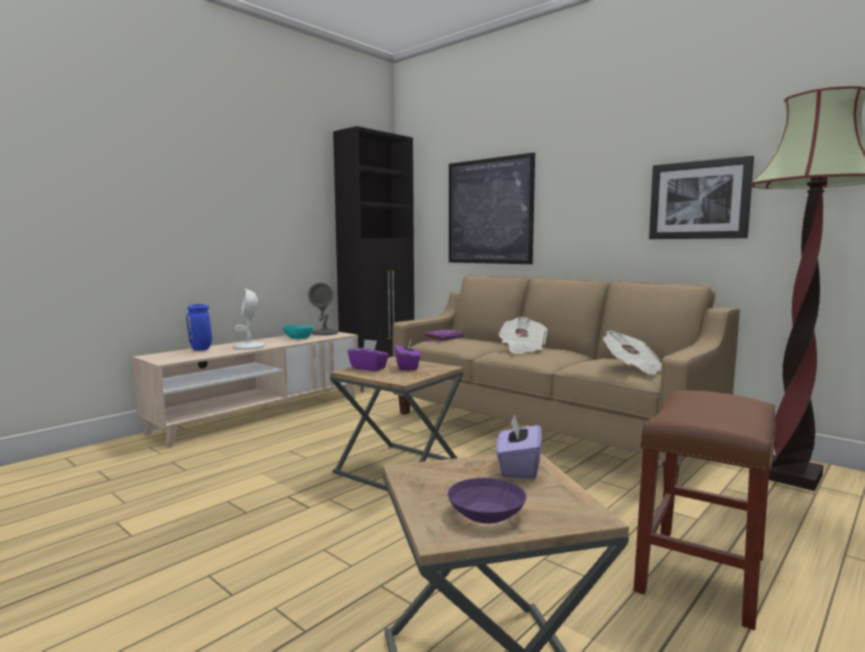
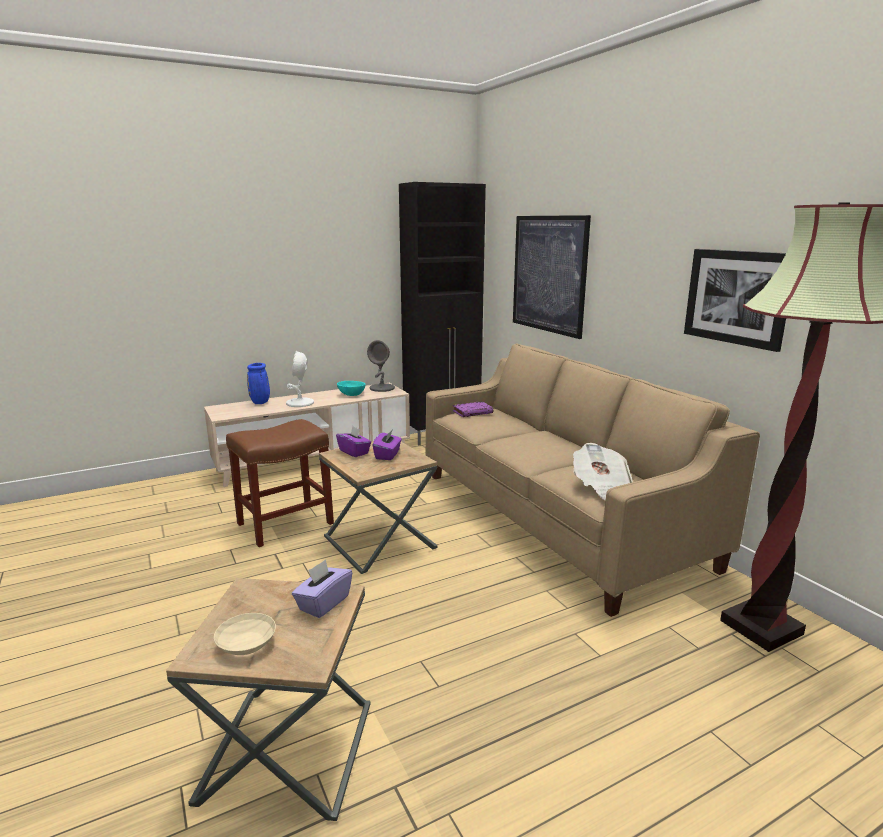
camera: 20 degrees right, 10 degrees up
purple bowl [447,478,526,524] -> beige bowl [214,613,276,655]
newspaper [498,317,548,354] -> none
brown stool [633,391,776,630] -> brown stool moved to [226,419,334,547]

